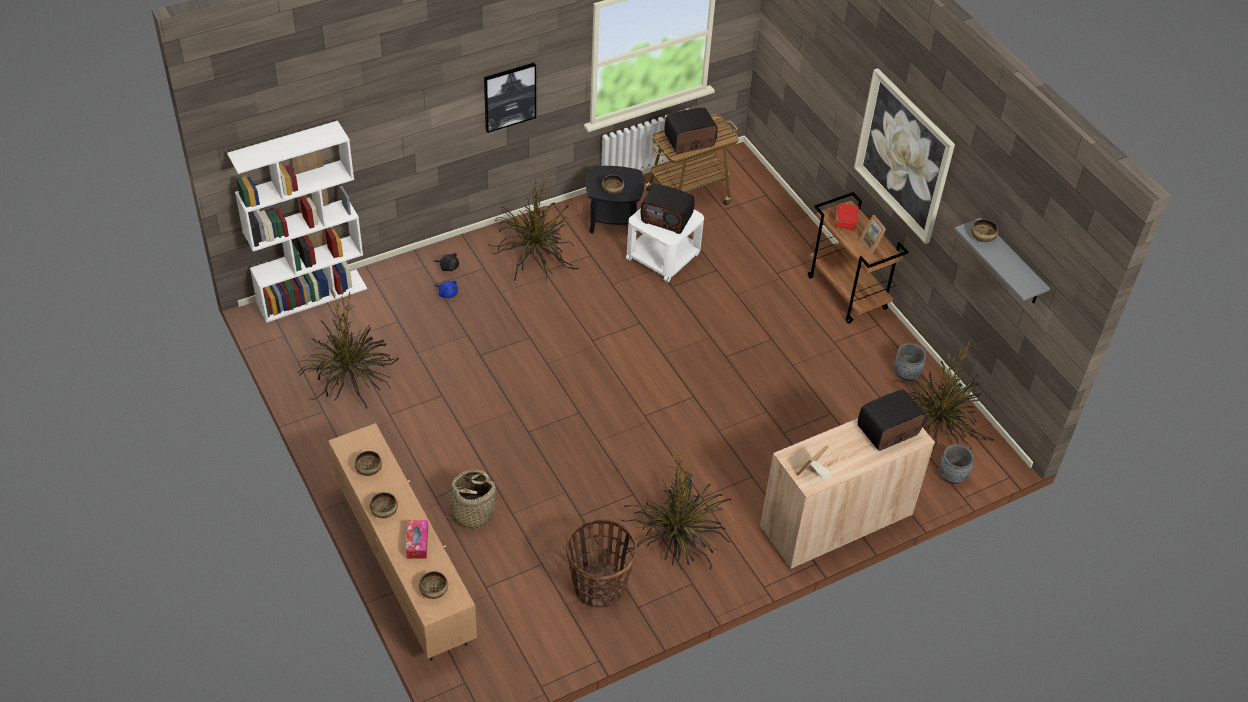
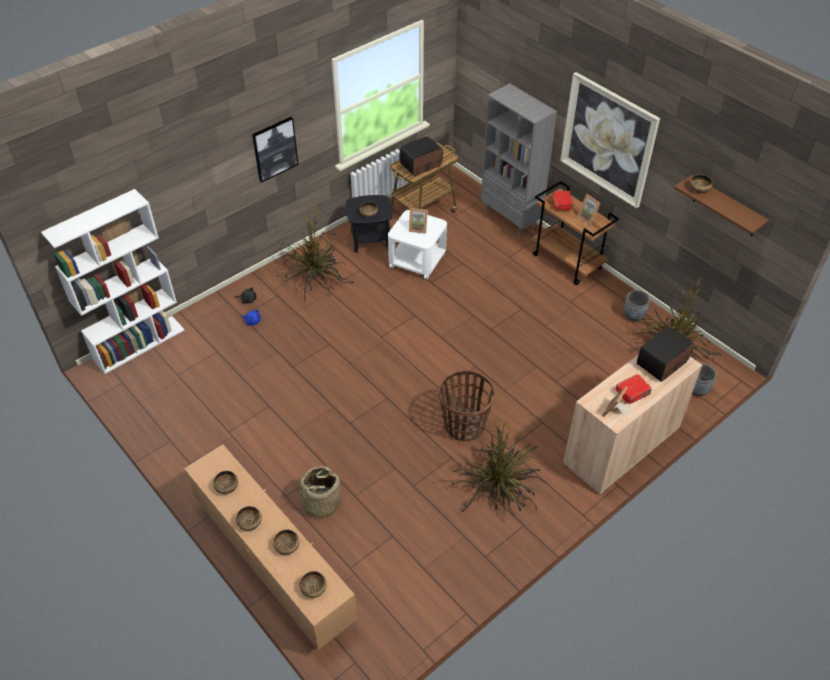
camera: 10 degrees left, 0 degrees up
potted plant [298,285,399,409] -> none
tissue box [406,520,428,559] -> bowl [273,529,299,555]
basket [566,519,637,608] -> basket moved to [438,370,495,441]
radio [641,184,695,234] -> picture frame [409,208,428,234]
grey shelf [954,218,1050,303] -> brown shelf [674,175,769,236]
none -> grey bookcase [481,84,557,237]
none -> red book [616,374,652,404]

